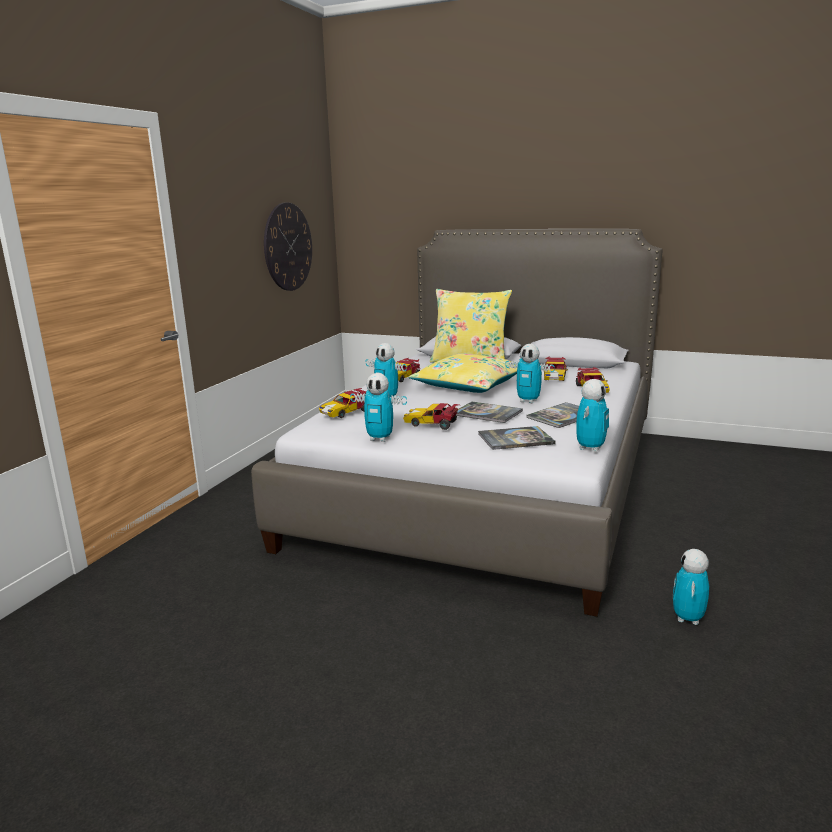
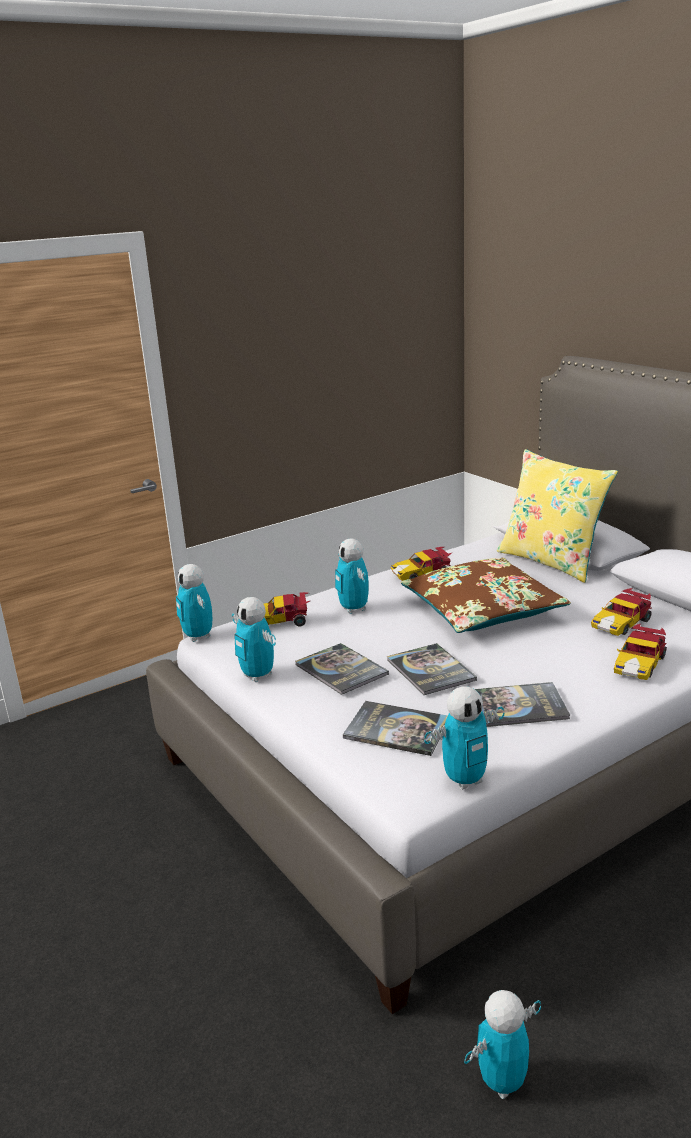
camera: 35 degrees right, 5 degrees up
wall clock [264,202,312,291] -> none
toy car [403,403,459,430] -> book [295,643,389,695]
yellow pillow [409,354,517,393] -> brown pillow [401,558,571,633]
toy robot [505,344,555,403] -> toy robot moved to [176,564,213,642]

